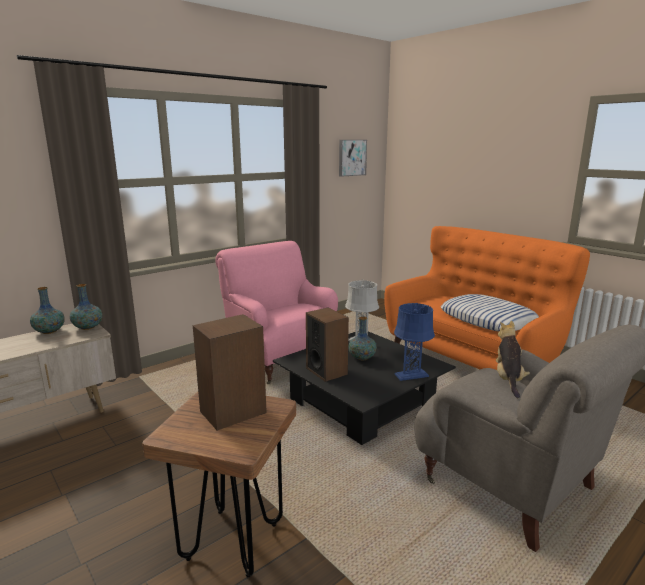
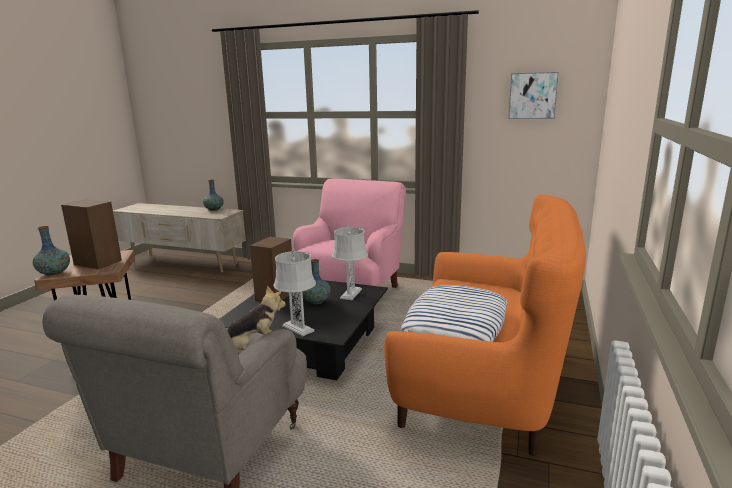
camera: 60 degrees right, 0 degrees up
vase [70,284,103,330] -> vase moved to [33,226,70,276]
blue table lamp [394,303,435,381] -> grey table lamp [274,251,316,336]

